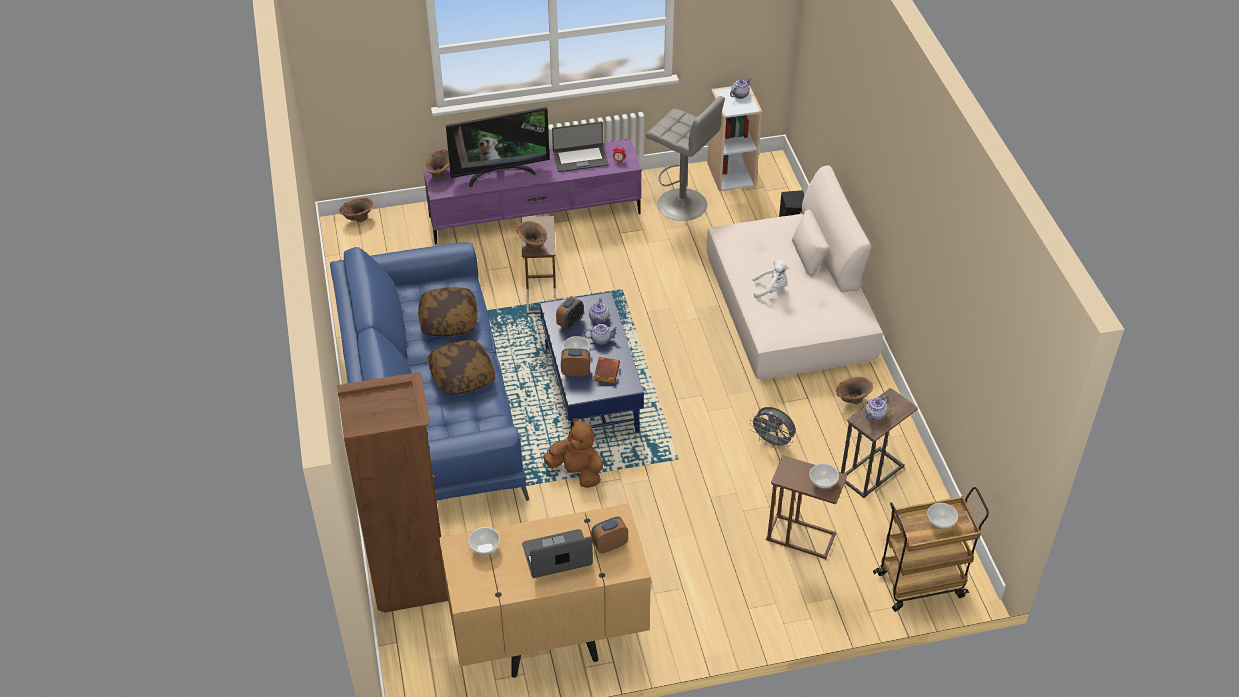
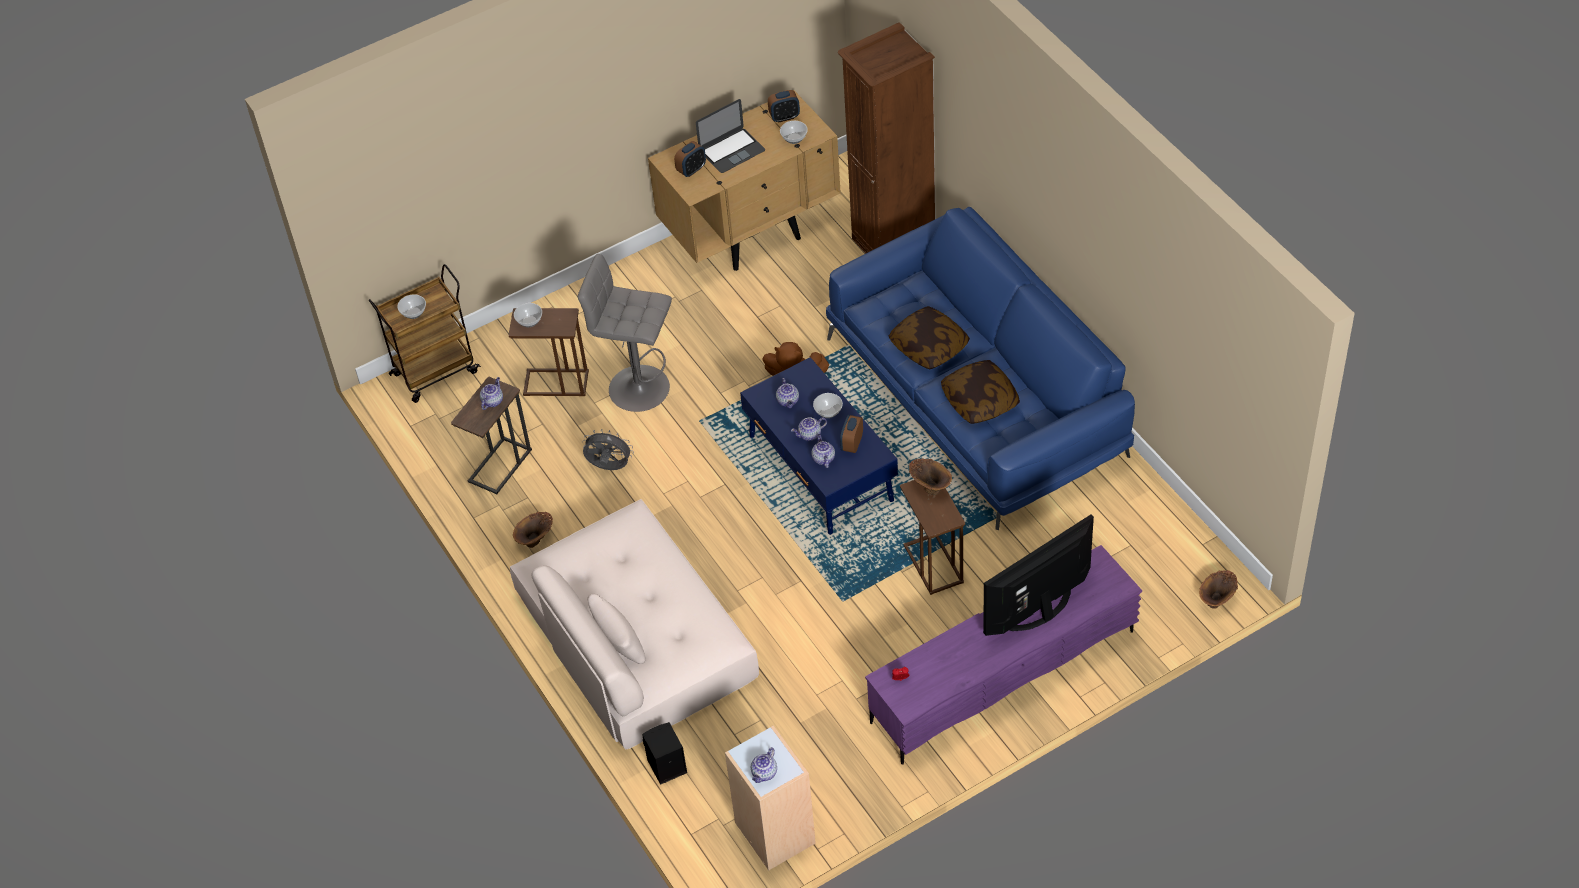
camera: 165 degrees right, 5 degrees up
brown vase [424,149,450,180] -> none
laptop [552,121,609,172] -> none
alarm clock [561,348,590,376] -> alarm clock moved to [768,90,800,123]
brown book [593,357,620,384] -> teapot [776,378,799,408]
grey stool [646,96,725,221] -> grey stool moved to [578,254,672,412]
white plush toy [752,260,789,298] -> none

